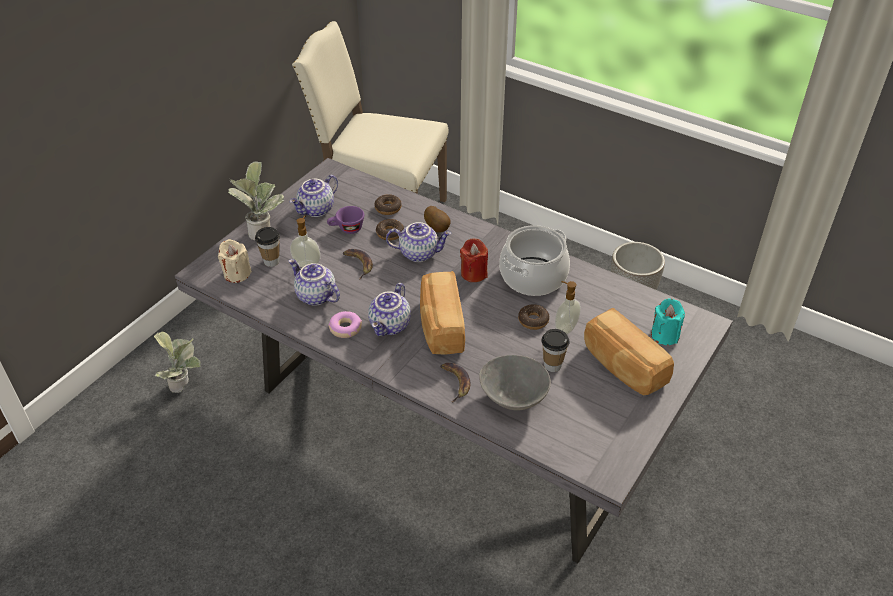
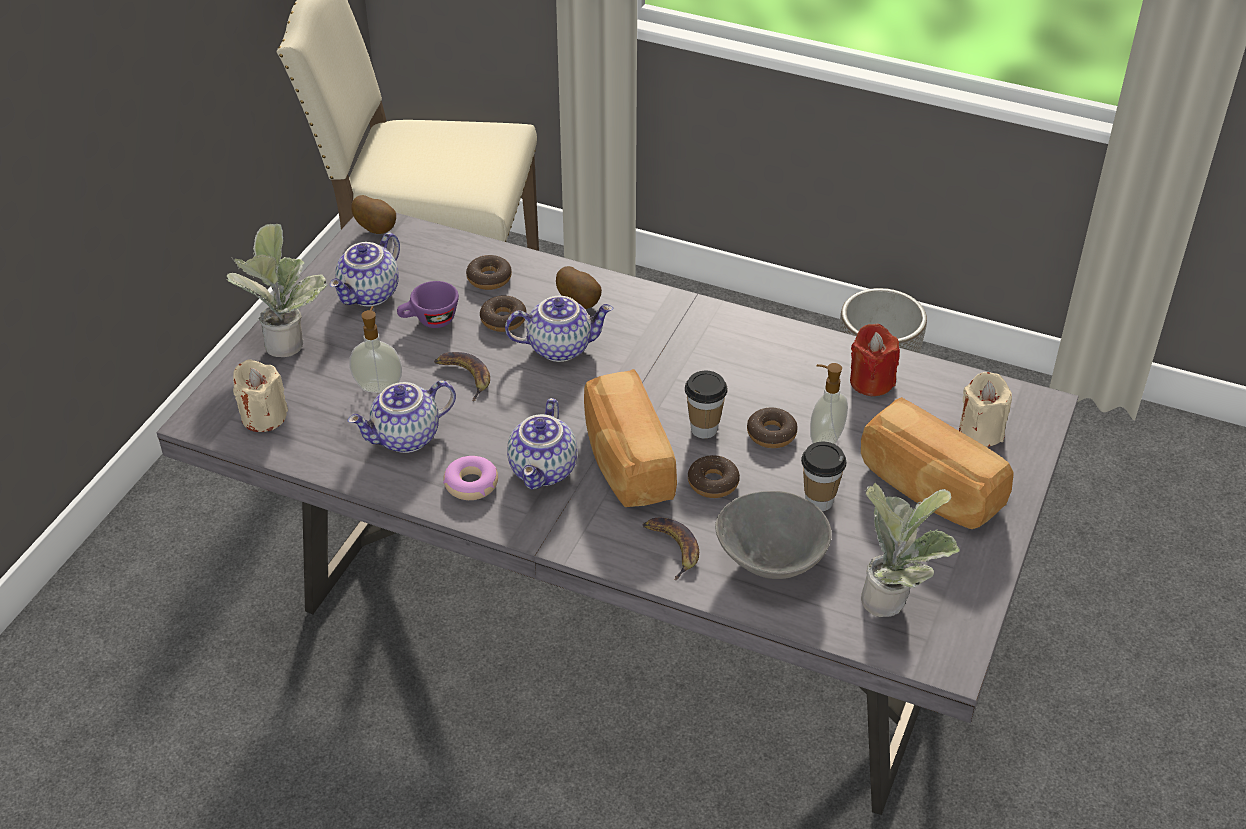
camera: 10 degrees left, 0 degrees up
potted plant [154,331,201,393] -> potted plant moved to [861,483,960,617]
cup [255,227,280,267] -> cup moved to [685,371,728,439]
teapot [289,259,340,306] -> teapot turned 60 degrees counterclockwise [348,380,456,453]
red candle [460,238,488,282] -> red candle moved to [850,324,900,396]
cooking pot [499,225,570,296] -> none
turquoise candle [651,299,685,345] -> beige candle [959,372,1012,447]
none -> potato [351,195,396,234]
none -> donut [688,455,740,498]

